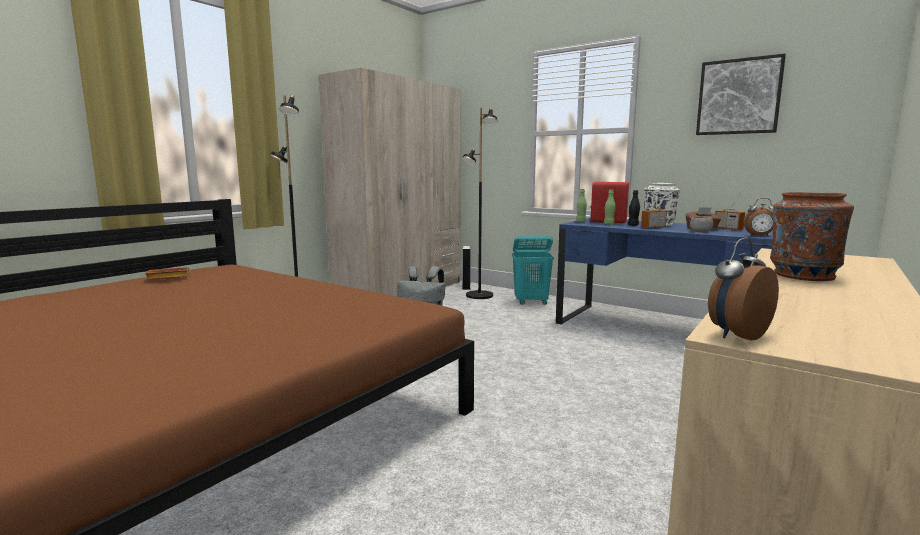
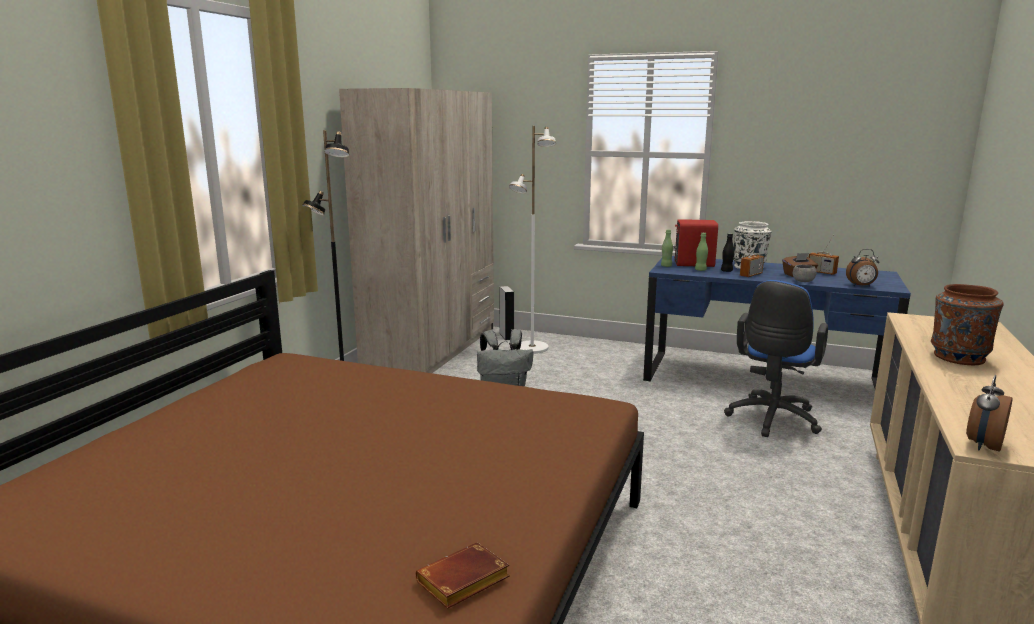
camera: 15 degrees left, 5 degrees up
brown book [145,267,190,280] -> brown book moved to [416,543,510,609]
black floor lamp [462,108,498,299] -> white floor lamp [509,126,556,354]
turquoise laundry basket [512,236,554,305] -> none
picture [696,54,786,135] -> none
none -> blue office chair [724,280,828,437]

